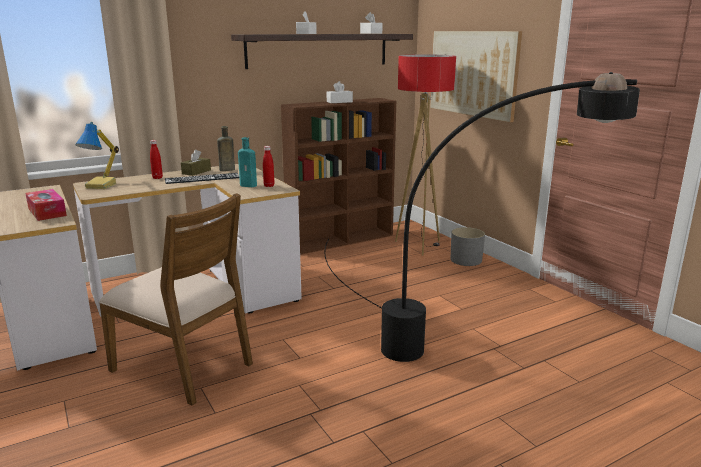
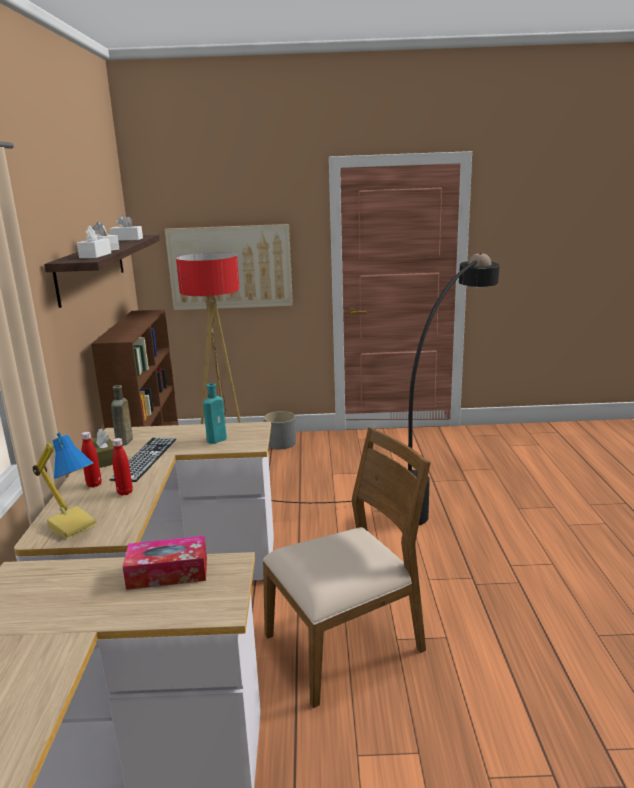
camera: 60 degrees left, 0 degrees up
red bottle [263,146,274,187] -> red bottle moved to [112,438,133,496]
white tissue box [327,81,353,103] -> white tissue box moved to [77,226,111,258]

